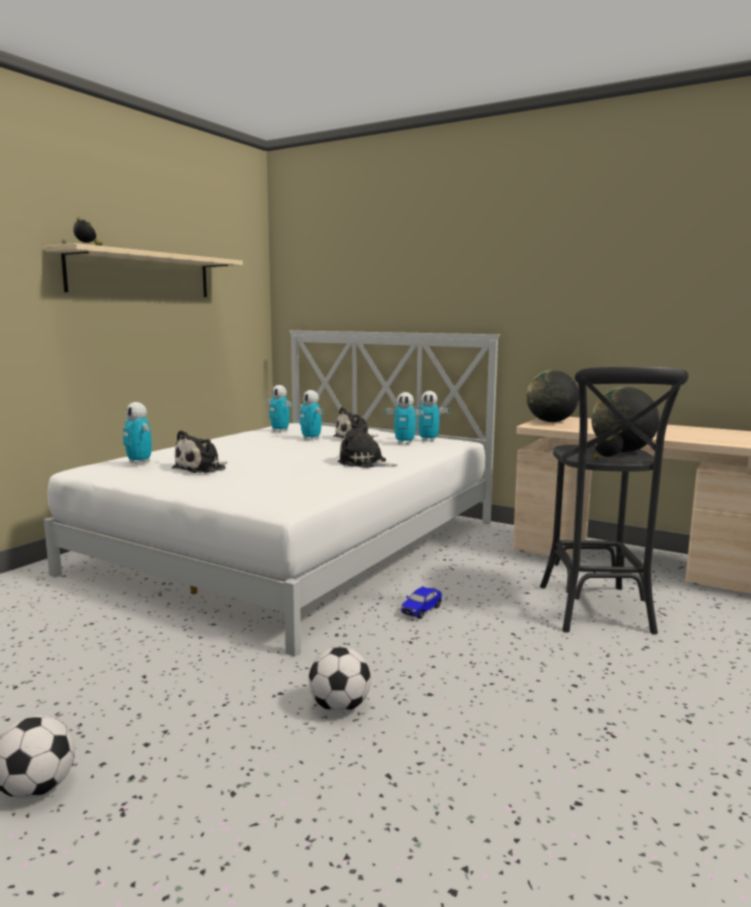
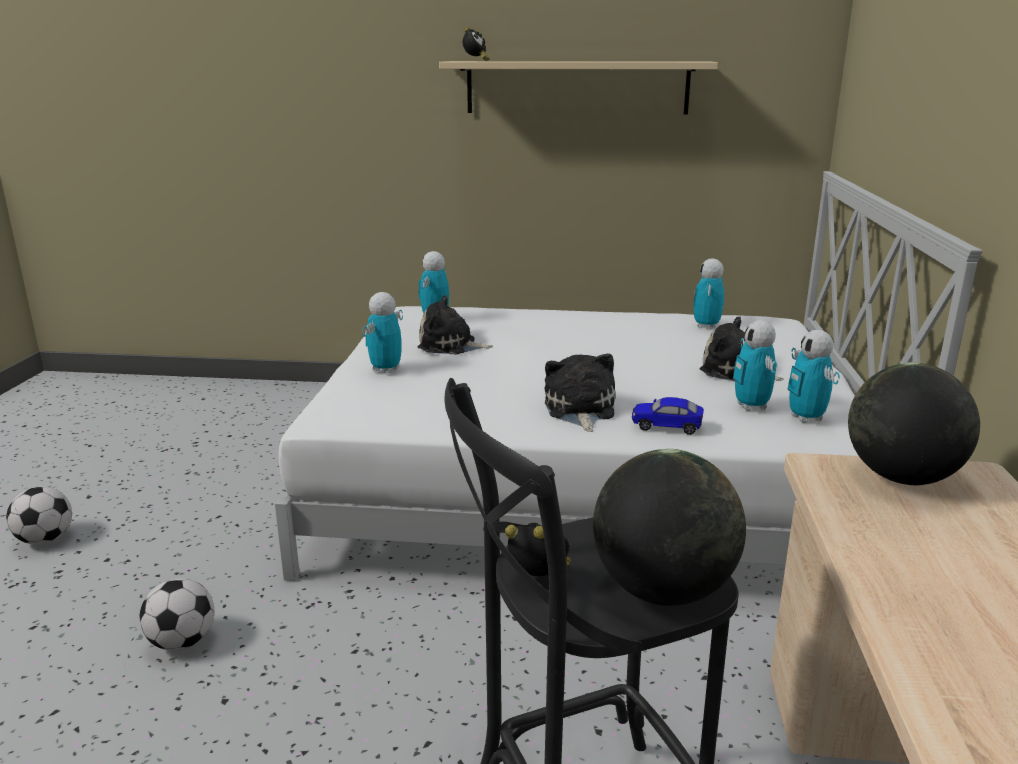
camera: 65 degrees right, 10 degrees up
toy robot [299,390,323,441] -> toy robot moved to [362,292,403,374]
toy car [401,587,442,619] -> toy car moved to [632,397,704,435]

